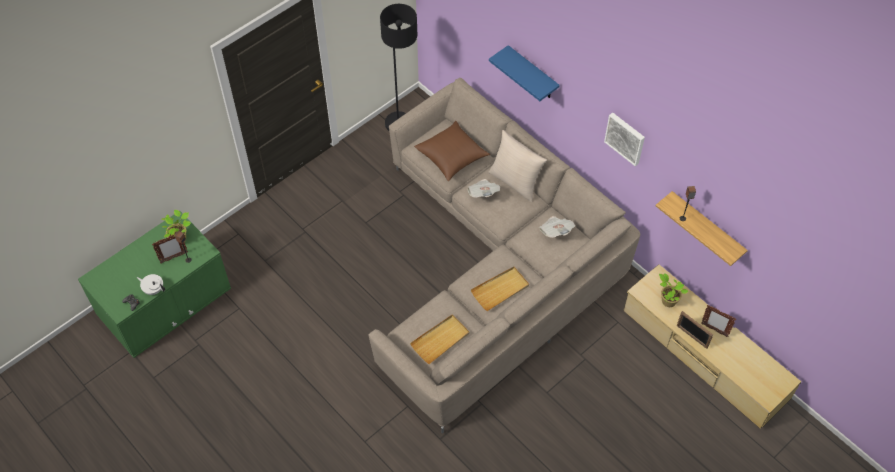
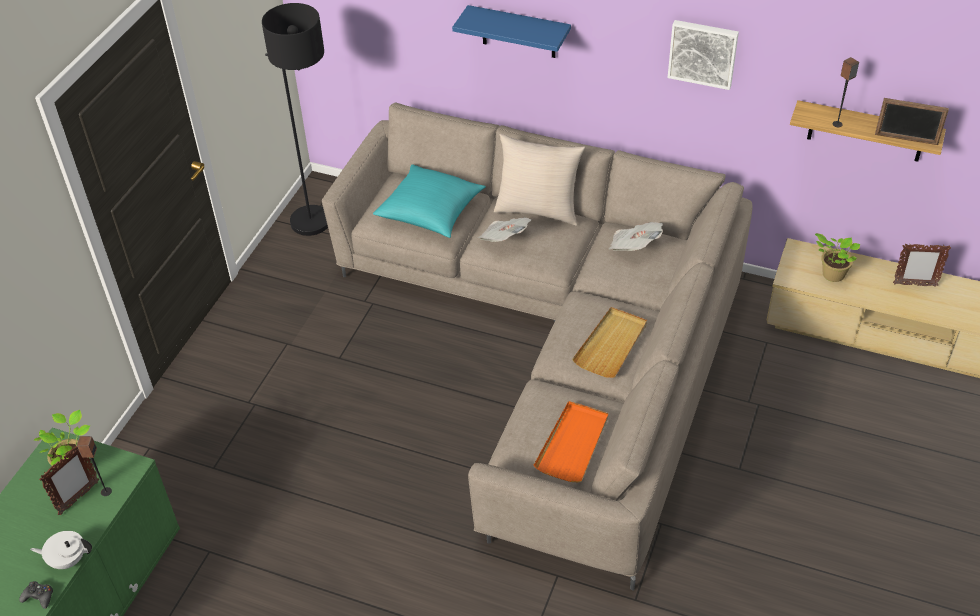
camera: 25 degrees left, 10 degrees down
beige tray [410,314,470,364] -> orange tray [533,401,609,482]
brown pillow [414,121,490,181] -> turquoise pillow [373,164,486,238]
picture frame [677,311,713,349] -> picture frame moved to [875,98,949,145]

